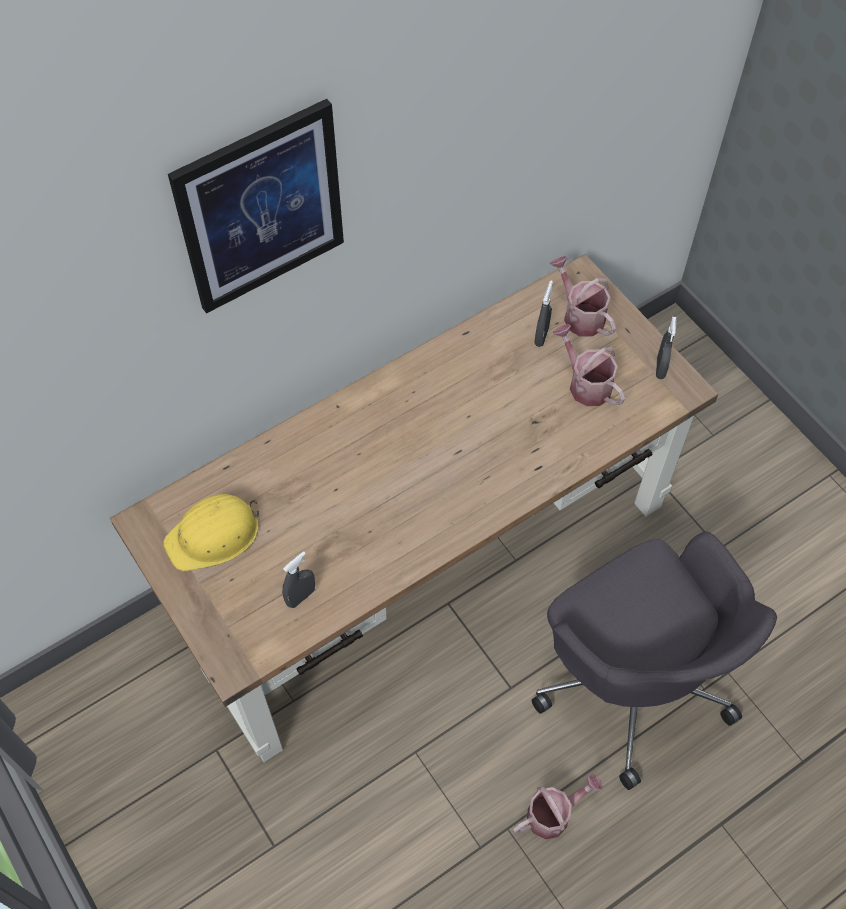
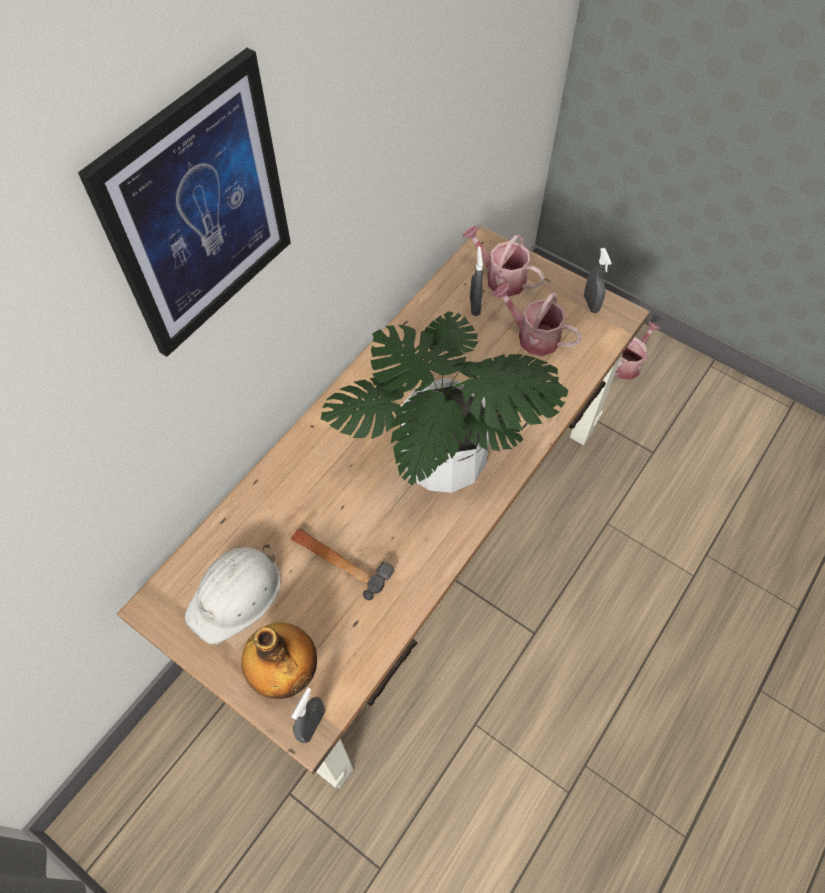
camera: 20 degrees left, 0 degrees up
yellow hard hat [163,494,259,571] -> white hard hat [184,544,281,645]
grey spray bottle [282,551,315,608] -> grey spray bottle moved to [291,688,325,743]
watering can [513,774,603,840] -> watering can moved to [614,321,661,380]
grey office chair [532,532,777,790] -> none
none -> bottle [241,623,317,699]
none -> hammer [291,528,395,600]
none -> potted plant [321,311,569,493]

